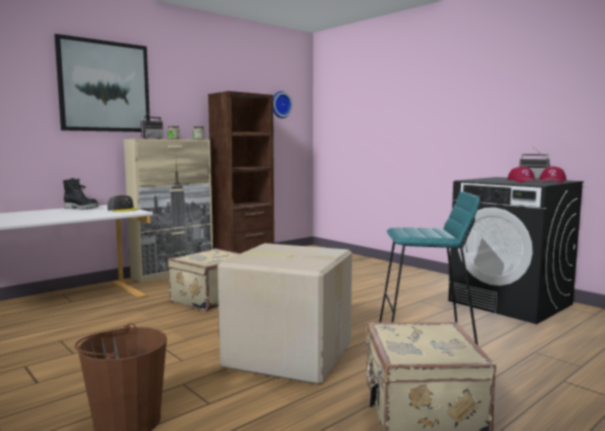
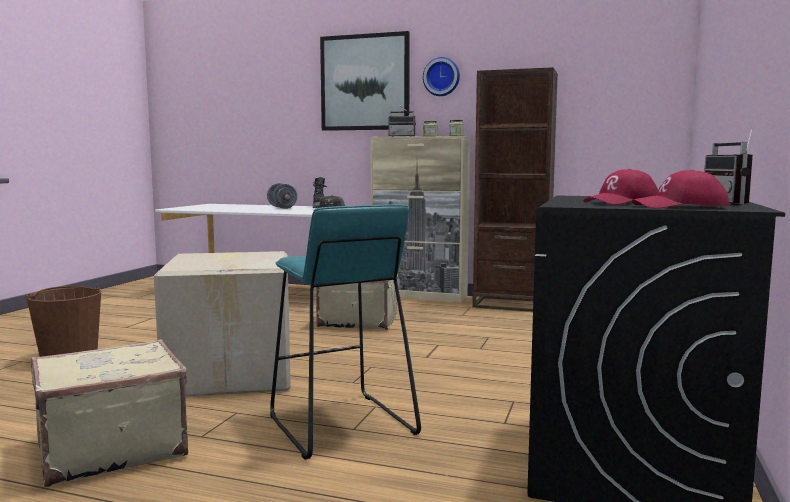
camera: 60 degrees right, 0 degrees up
wall clock [273,91,293,118] -> wall clock moved to [423,57,460,96]
none -> grey dumbbell [267,183,297,209]

